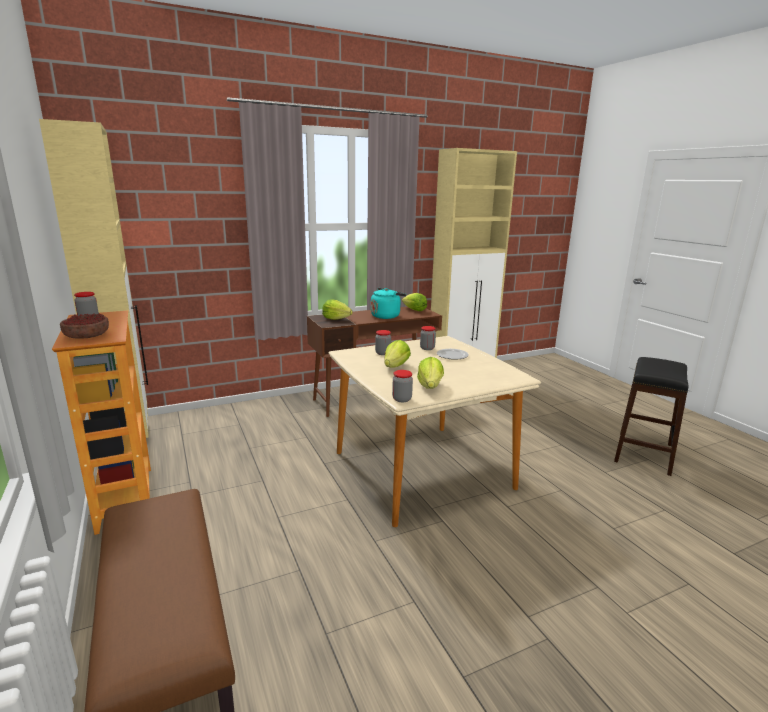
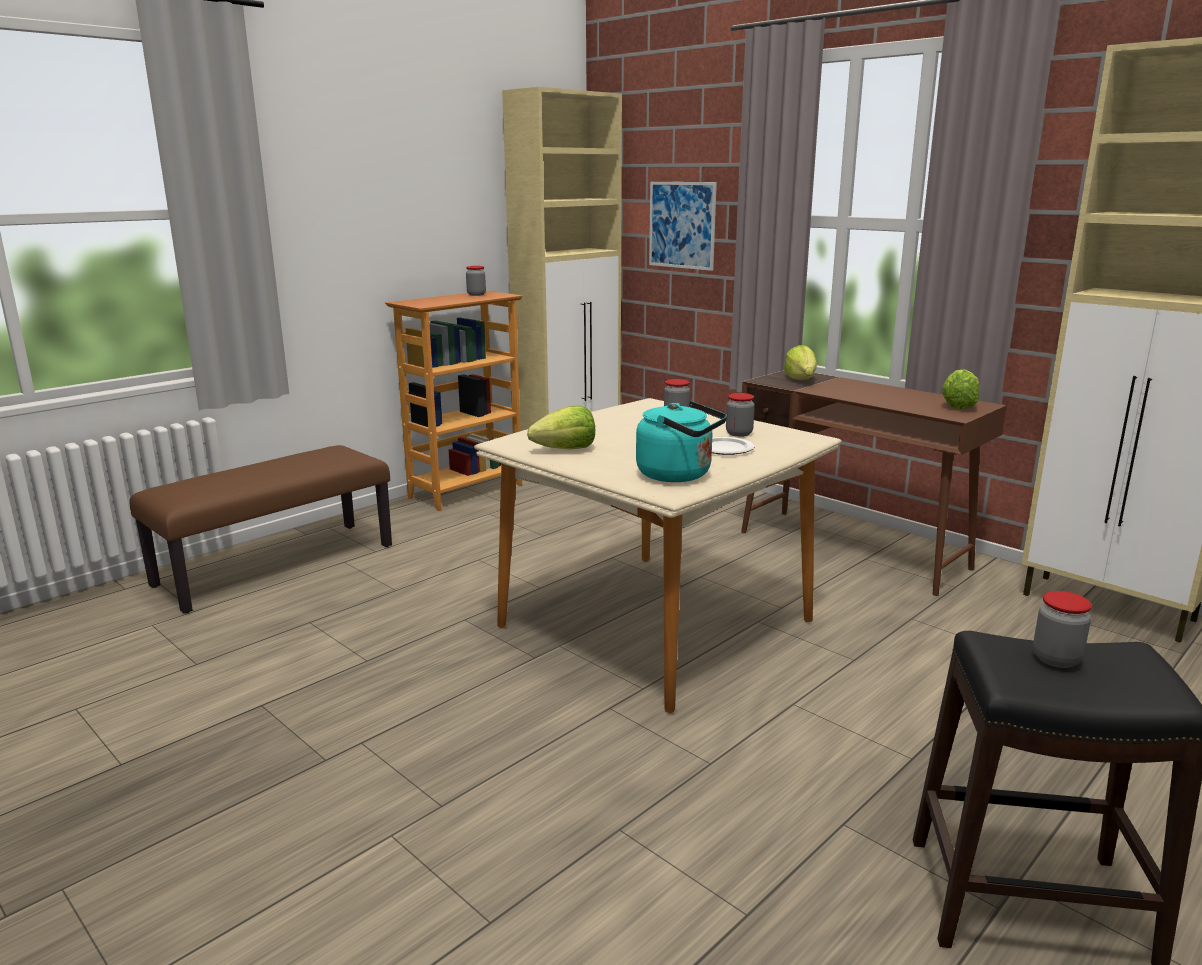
camera: 70 degrees right, 0 degrees up
bowl [60,313,109,339] -> none
turquoise kettle [371,288,407,319] -> turquoise kettle moved to [636,401,727,482]
lettuce [384,340,411,368] -> none
jar [392,370,413,402] -> jar moved to [1033,591,1092,668]
none -> picture [649,182,717,271]

